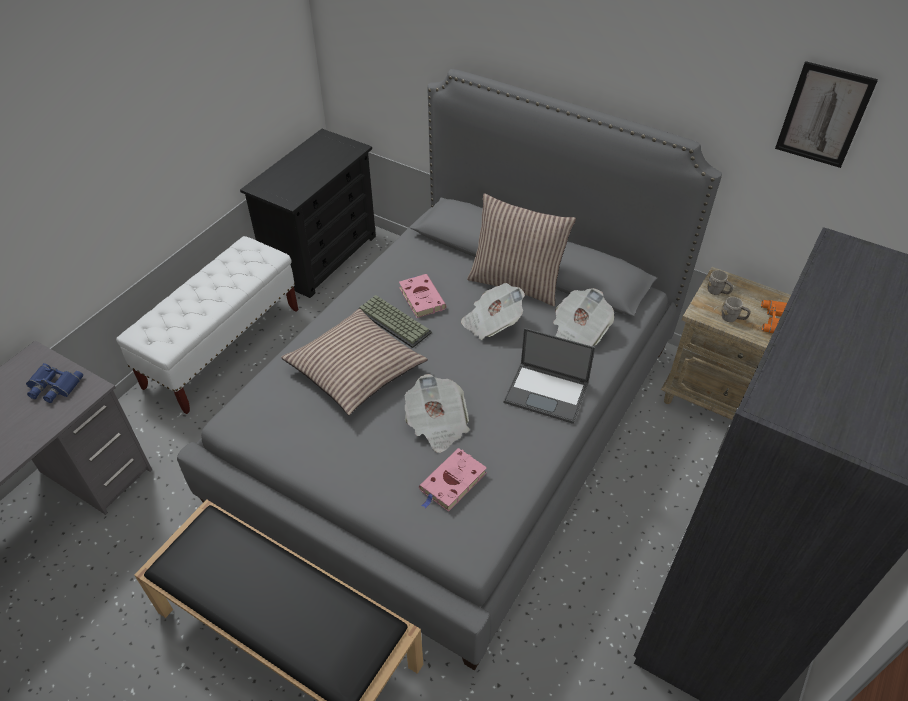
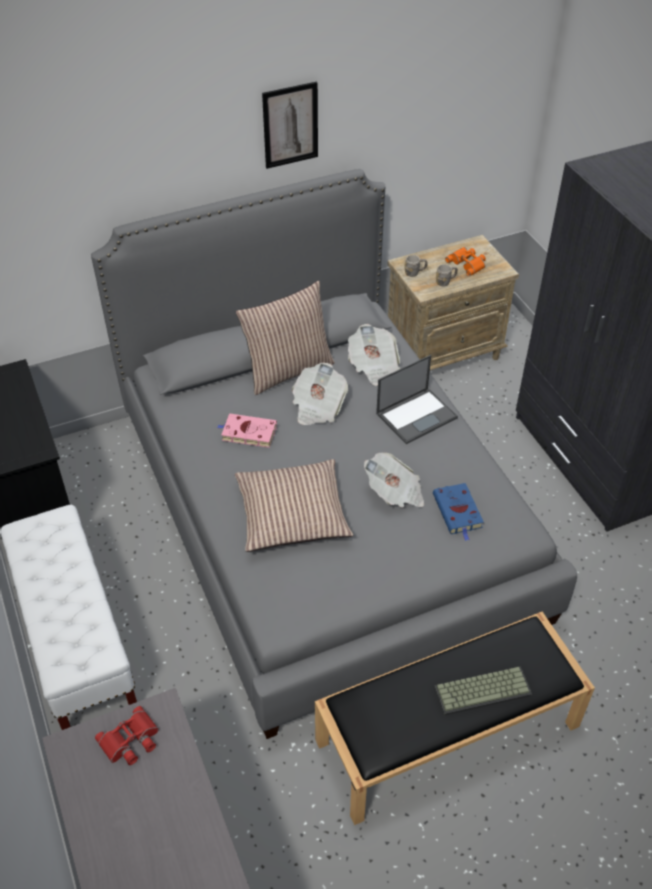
camera: 55 degrees left, 0 degrees up
blue binoculars [26,363,83,403] -> red binoculars [95,706,159,765]
keyboard [357,295,432,348] -> keyboard moved to [434,667,532,715]
pink book [419,448,487,512] -> blue book [433,483,484,541]
picture [775,61,878,168] -> picture moved to [262,81,318,169]

